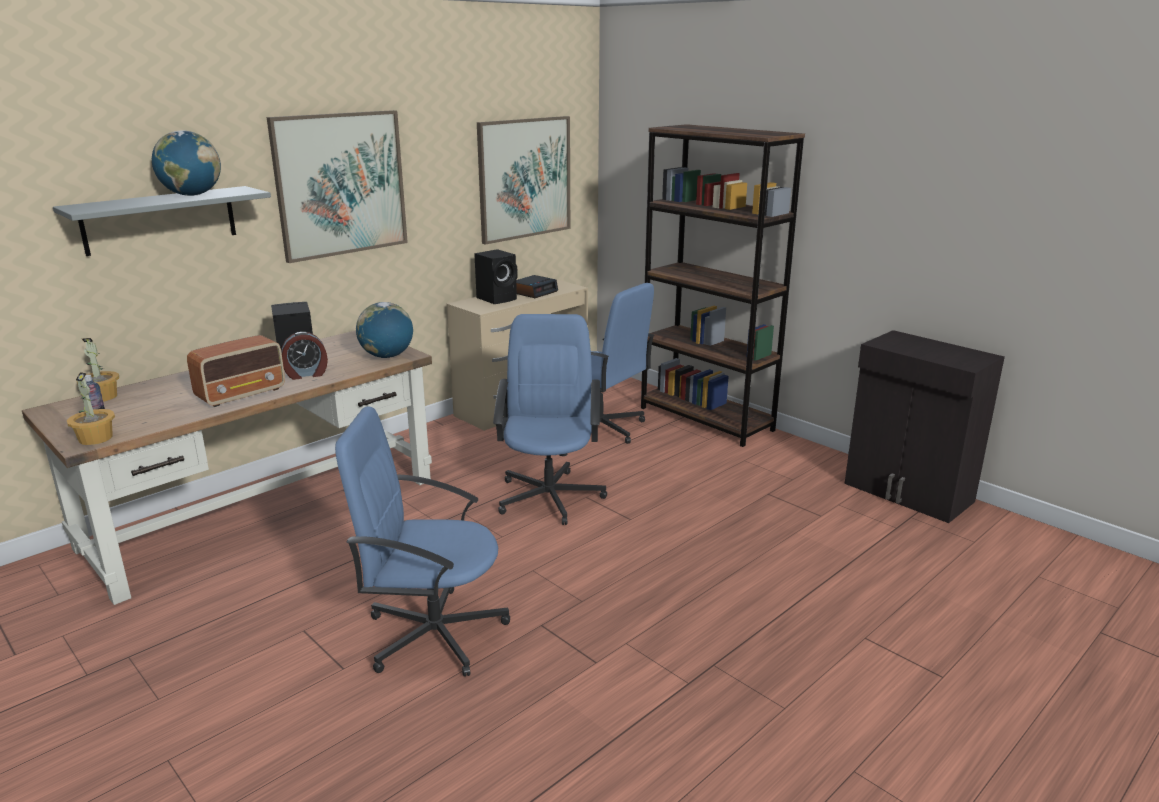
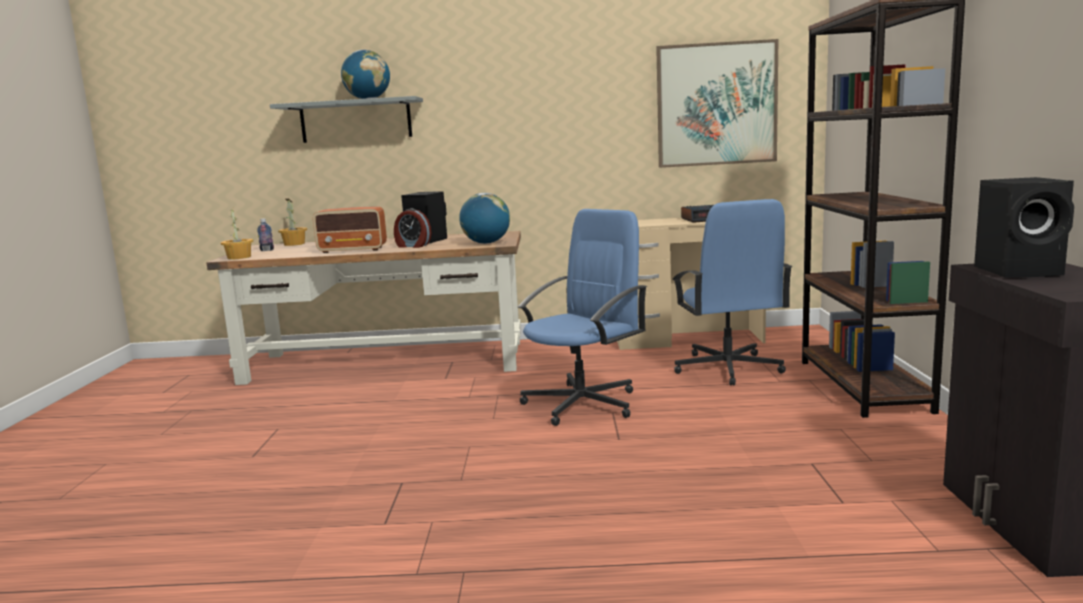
camera: 45 degrees right, 10 degrees down
picture [267,110,408,263] -> none
blue office chair [335,407,510,677] -> none
black speaker [474,249,518,304] -> black speaker moved to [974,177,1074,278]

